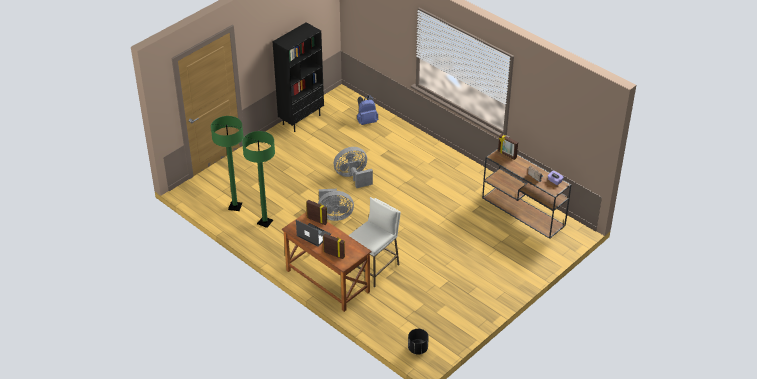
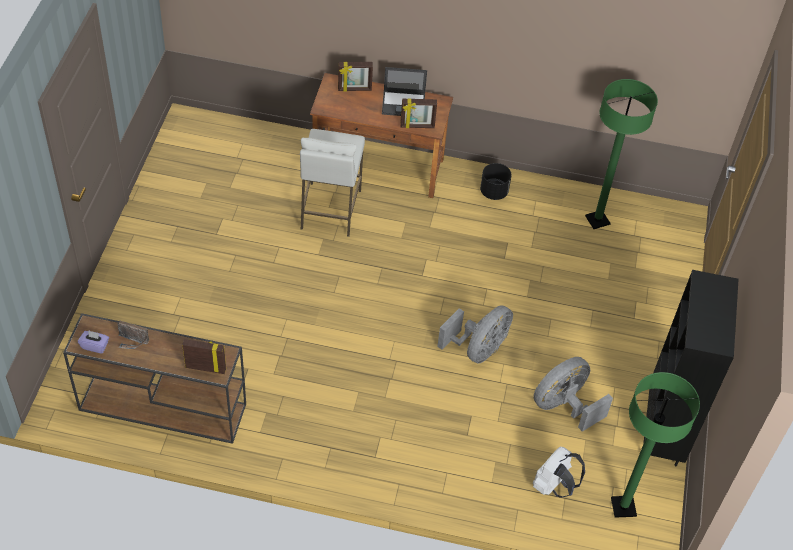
camera: 145 degrees right, 10 degrees up
green floor lamp [242,131,275,228] -> green floor lamp moved to [611,372,700,518]
grey fan [318,189,354,221] -> grey fan moved to [533,357,613,432]
blue backpack [357,95,378,125] -> white backpack [533,447,585,498]
black planter [408,329,429,355] -> black planter moved to [480,163,512,200]

